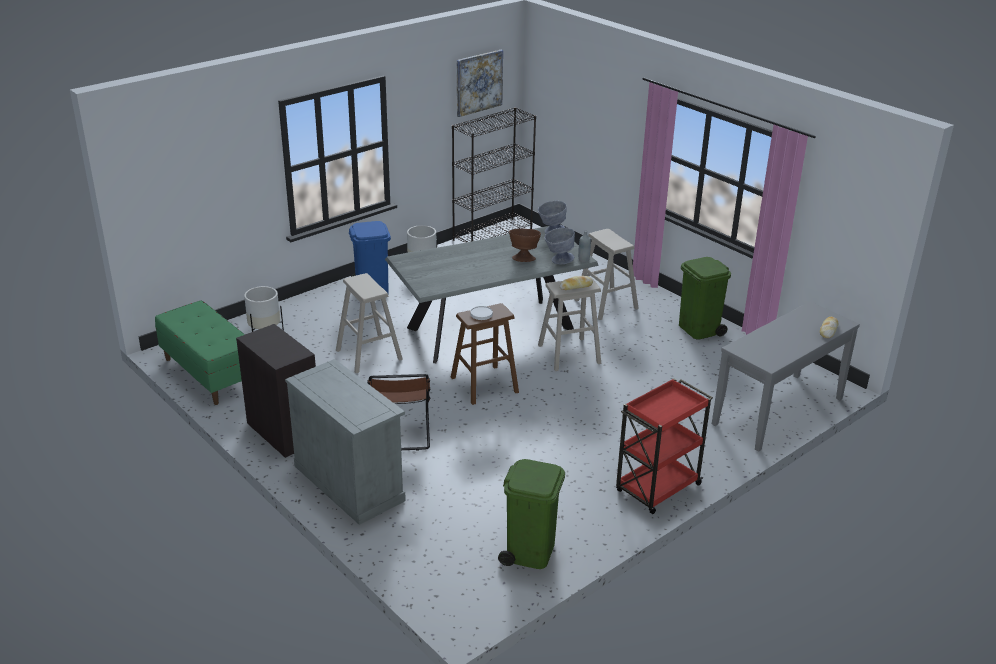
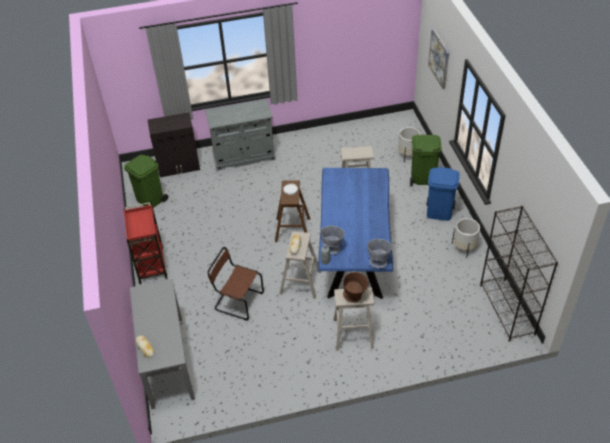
camera: 120 degrees right, 15 degrees up
green bench [155,300,245,405] -> none
black cabinet [236,324,316,458] -> black cabinet moved to [148,112,200,177]
brown chair [367,374,431,451] -> brown chair moved to [207,247,264,321]
grey dining table [385,226,599,363] -> blue dining table [318,168,393,299]
picture [457,50,503,117] -> picture moved to [428,29,450,89]
brown bowl [509,228,541,262] -> brown bowl moved to [343,272,369,303]
green trash can [679,257,731,340] -> green trash can moved to [410,135,442,186]

